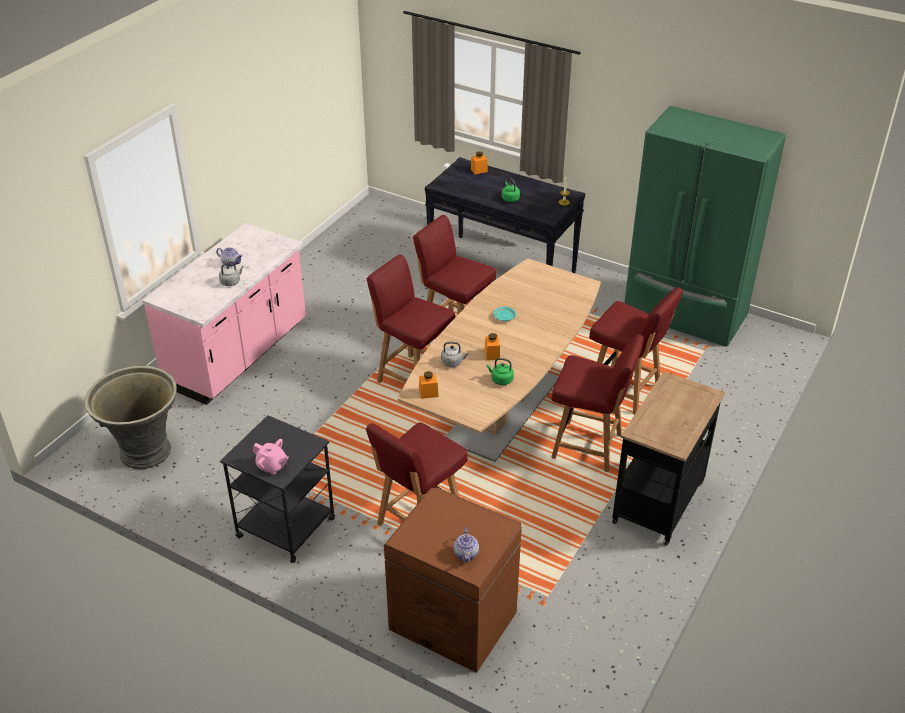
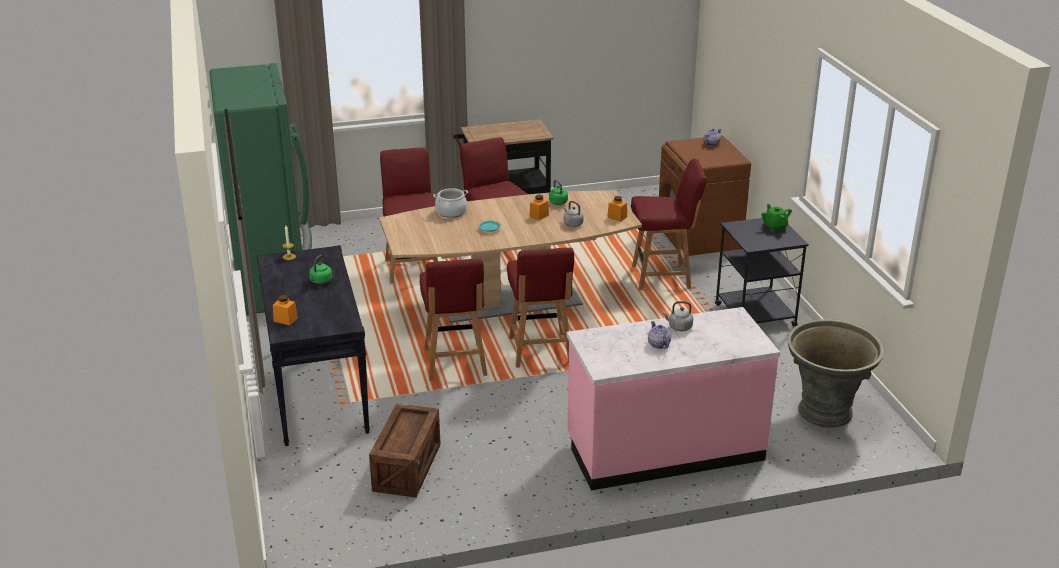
camera: 135 degrees left, 10 degrees down
pink teapot [253,439,289,474] -> green teapot [761,204,792,231]
none -> crate [369,404,441,498]
none -> cooking pot [433,188,468,218]

